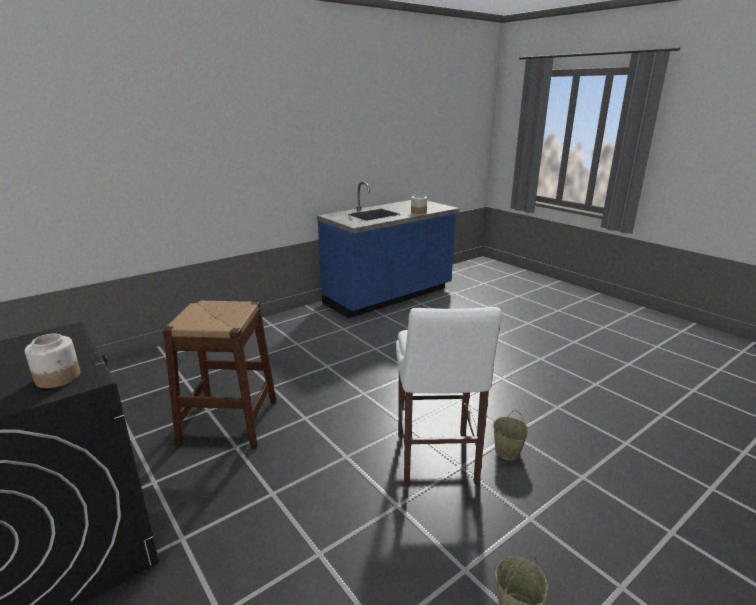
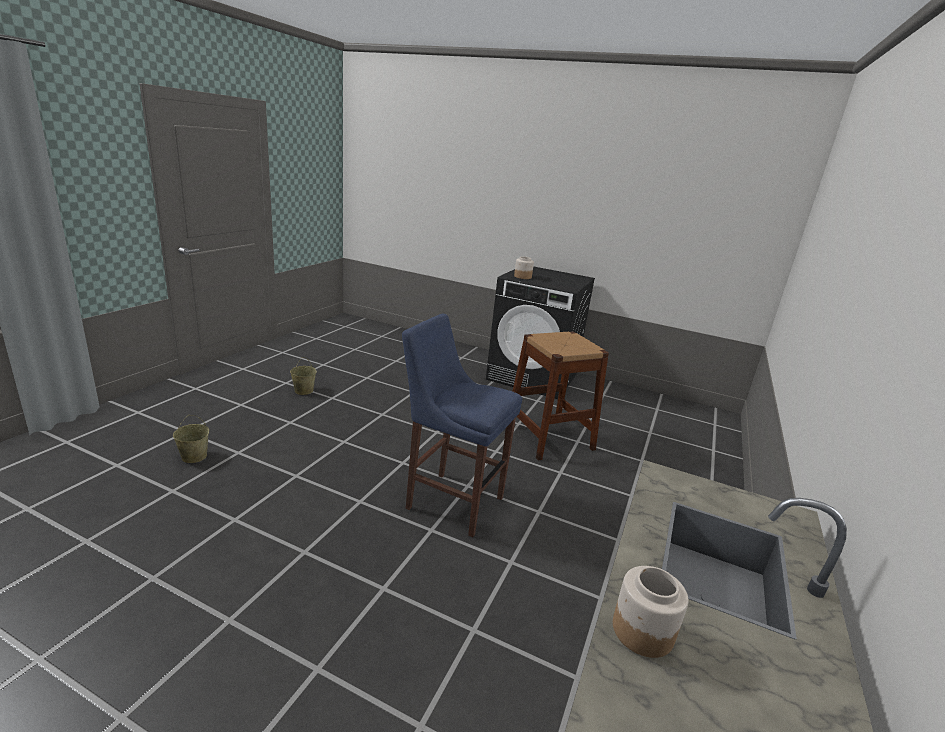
camera: 150 degrees right, 0 degrees up
white stool [396,307,502,486] -> none
beige bucket [493,410,529,461] -> beige bucket moved to [173,415,209,463]
none -> blue stool [402,314,522,537]

